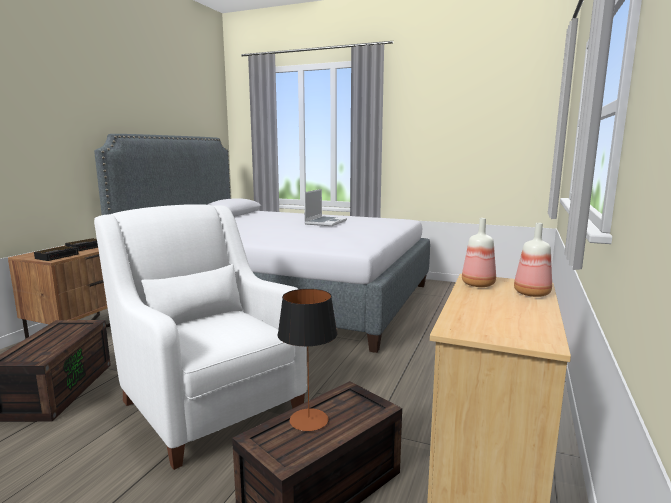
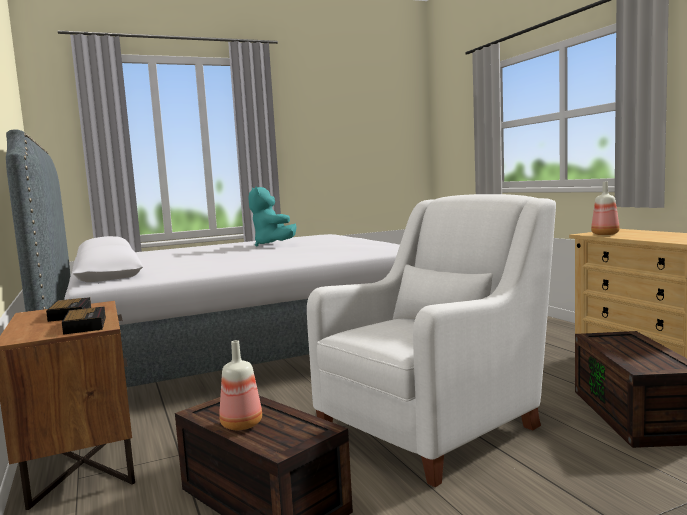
camera: 45 degrees left, 5 degrees down
white armchair [94,204,307,470] -> white armchair turned 135 degrees clockwise [307,194,556,487]
table lamp [277,289,337,431] -> none
laptop [304,189,347,226] -> turquoise plush toy [248,186,297,247]
bottle [514,223,552,297] -> bottle moved to [219,340,262,430]

